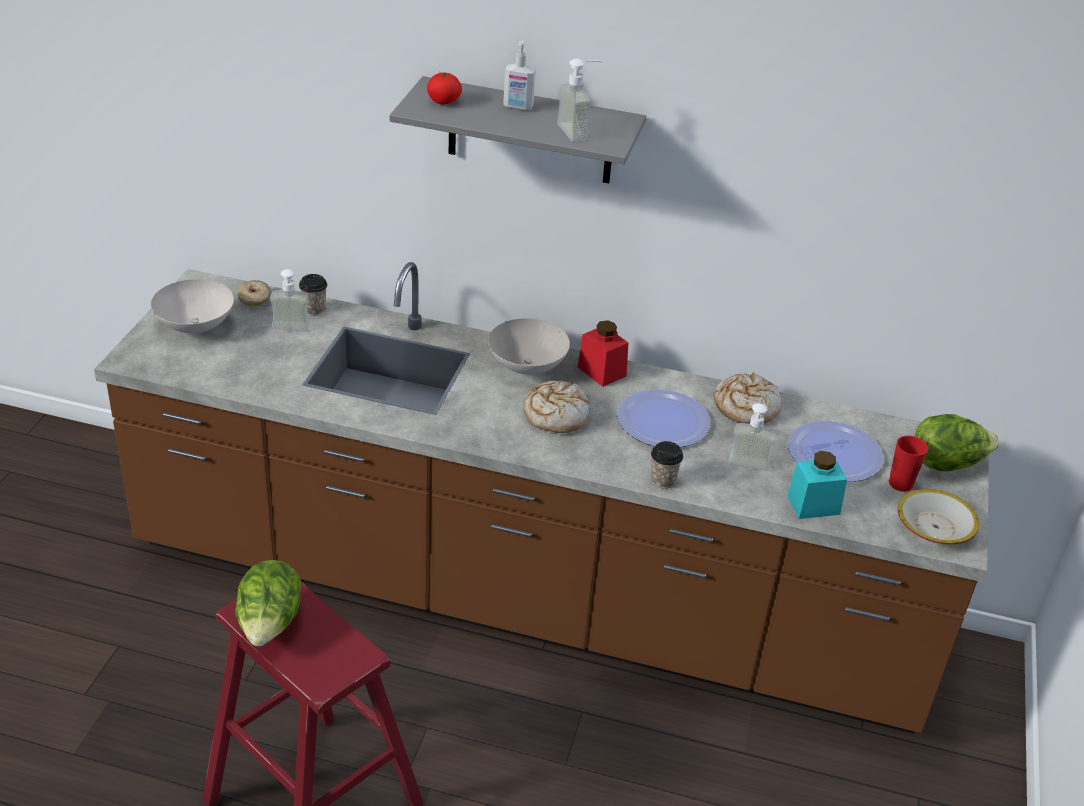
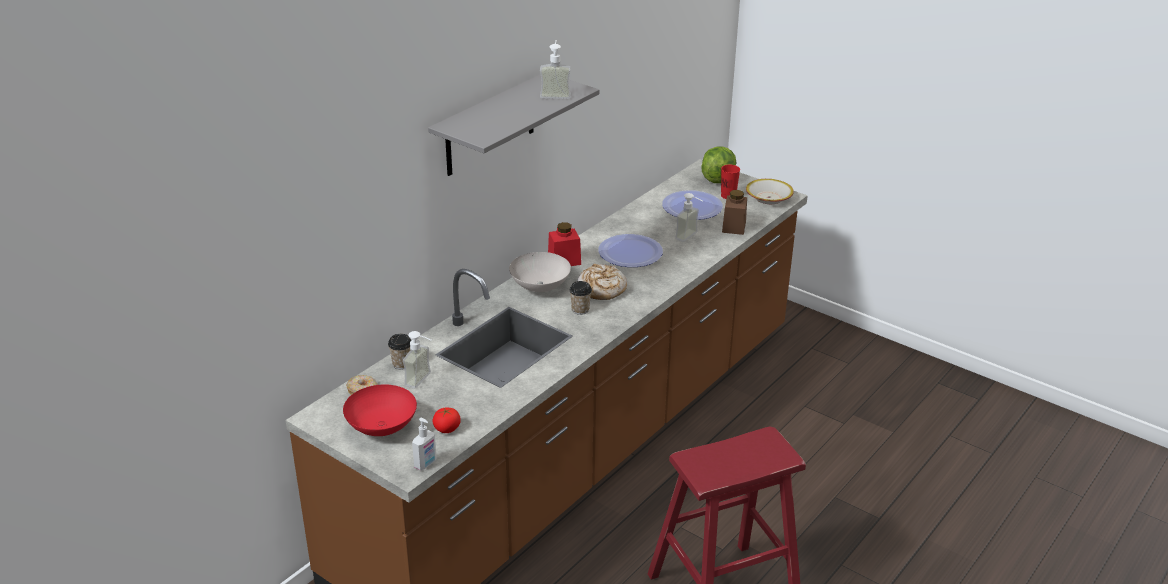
camera: 65 degrees left, 5 degrees down
white bowl [151,279,234,334] -> red bowl [343,384,417,436]
lettuce [235,560,301,646] -> none
tomato [427,72,462,104] -> tomato moved to [432,407,461,433]
soap dispenser [503,41,536,111] -> soap dispenser moved to [412,418,437,470]
cup [651,441,683,489] -> cup moved to [569,281,592,315]
bread [714,372,782,424] -> none
turquoise jar [787,451,847,519] -> brown jar [722,190,747,235]

